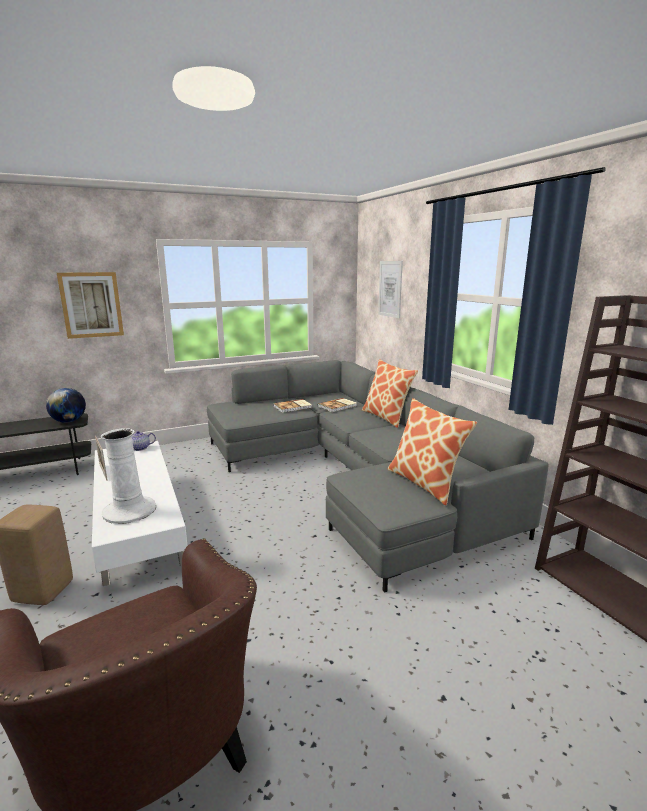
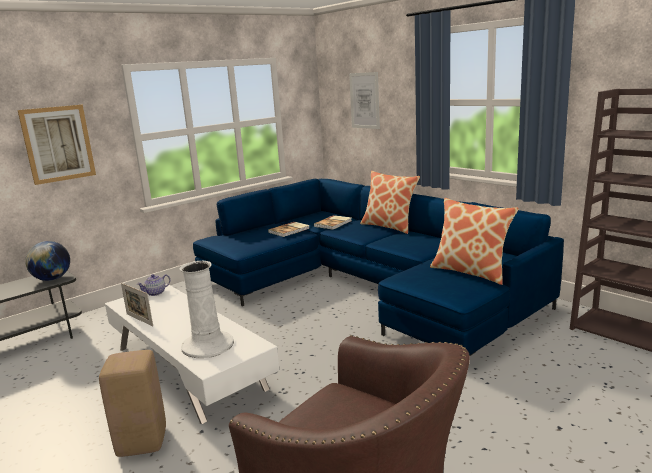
camera: 15 degrees left, 0 degrees up
grey sofa [207,360,549,593] -> blue sofa [193,179,564,356]

